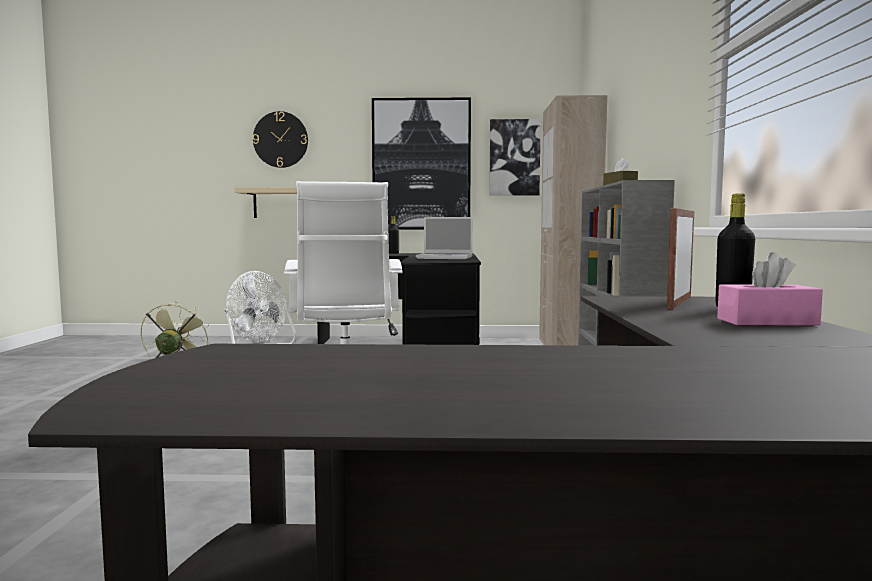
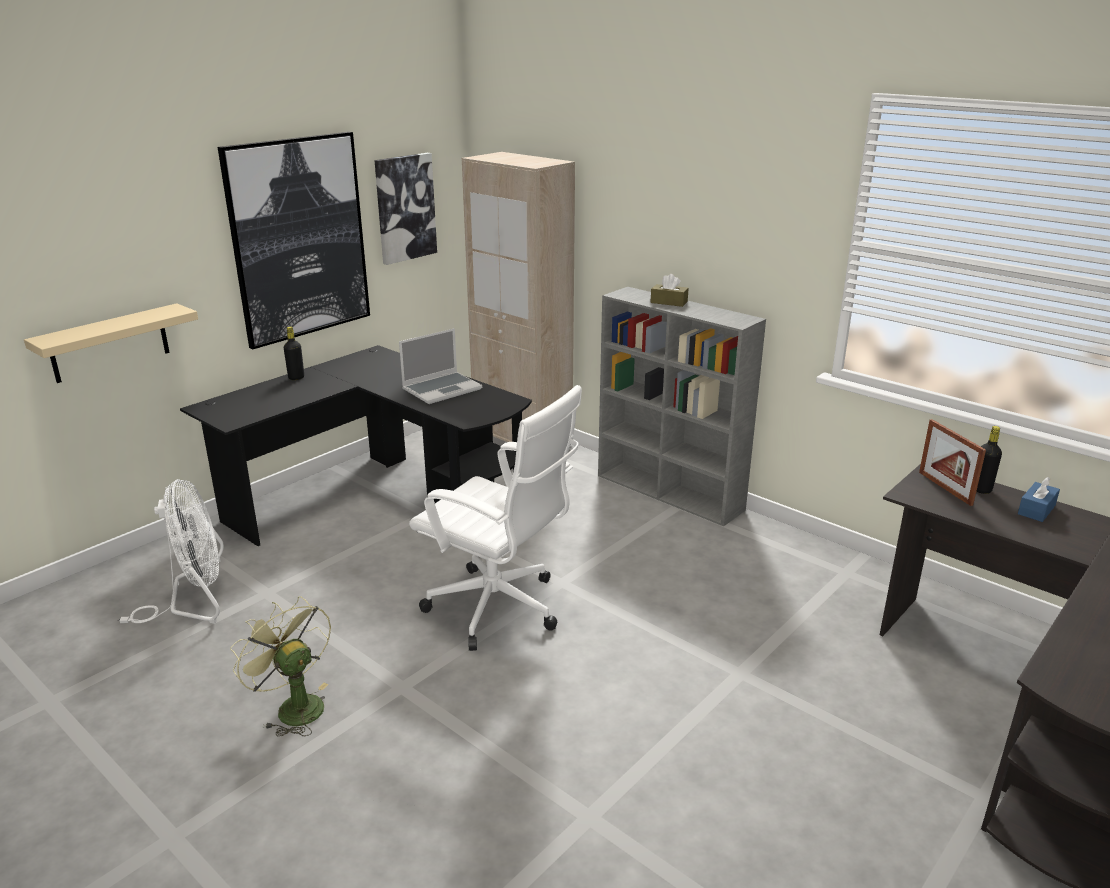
camera: 50 degrees left, 20 degrees up
wall clock [253,111,308,168] -> none
pink tissue box [717,252,823,326] -> blue tissue box [1018,477,1060,522]

